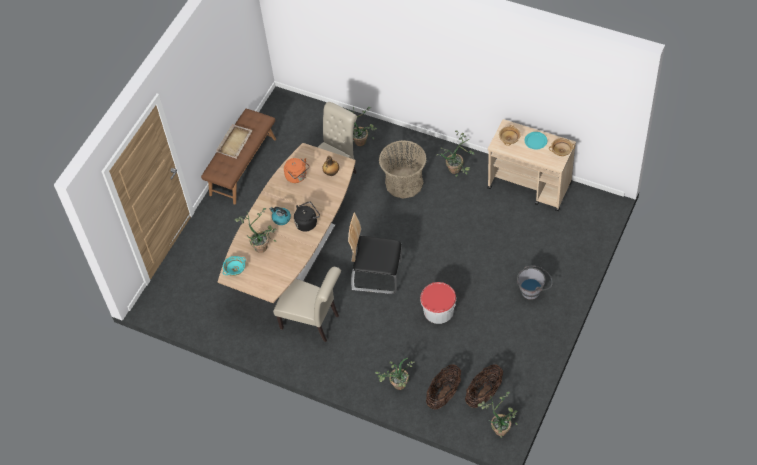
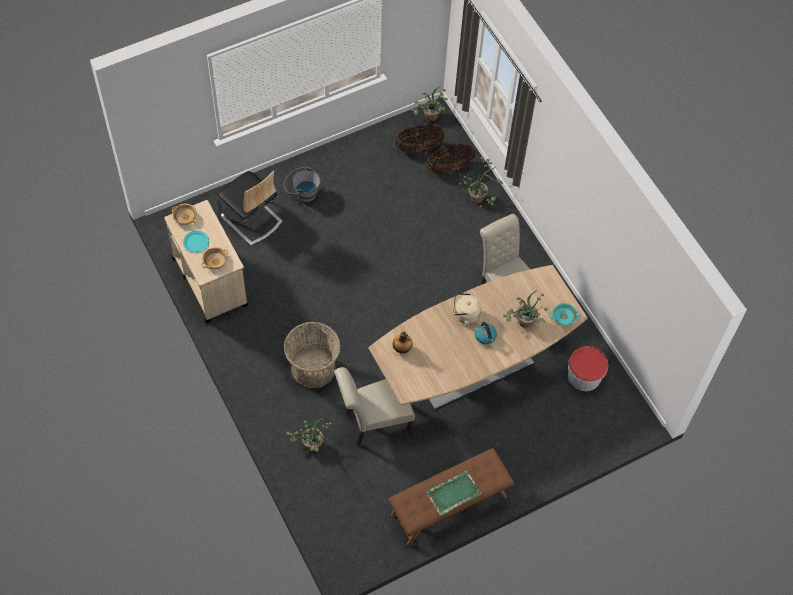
camera: 150 degrees left, 5 degrees up
beige tray [216,124,252,159] -> green tray [426,470,482,516]
orange kettle [284,158,309,183] -> none
black kettle [294,201,320,232] -> beige kettle [453,293,481,325]
chair [348,213,402,294] -> chair moved to [216,170,283,246]
bucket [420,282,456,324] -> bucket moved to [568,346,608,391]
potted plant [436,130,474,177] -> none

